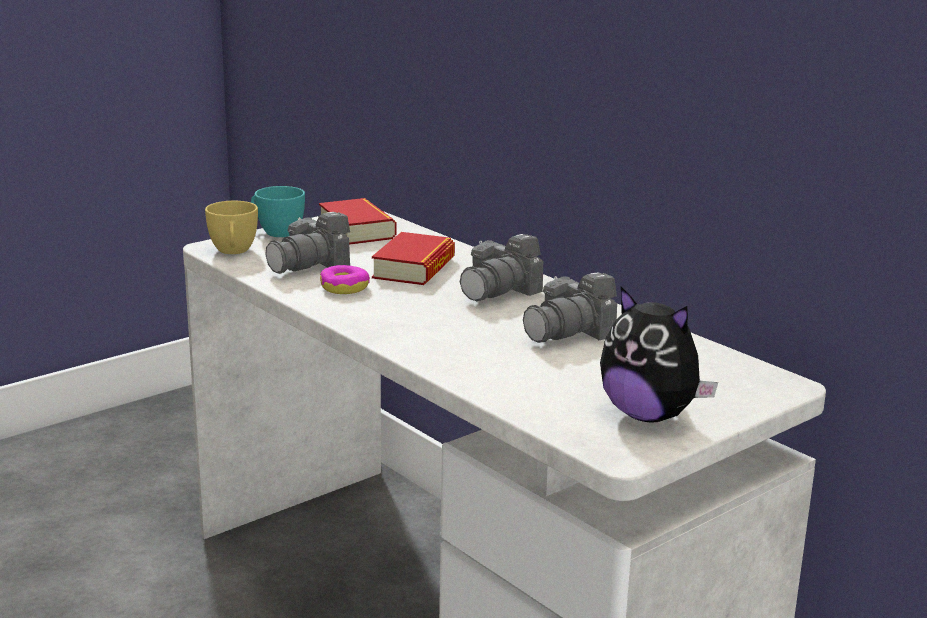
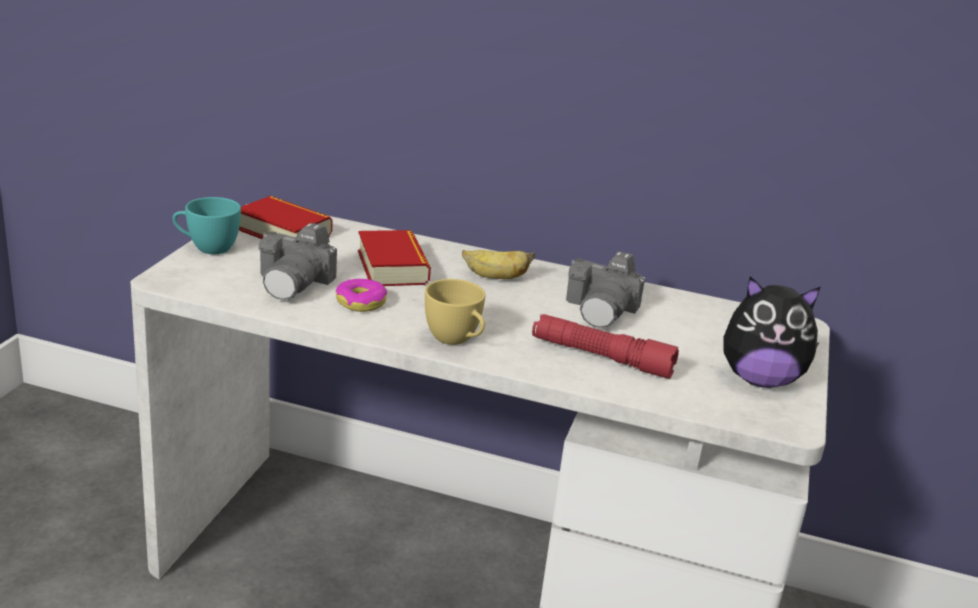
camera: 35 degrees left, 5 degrees up
yellow cup [205,201,258,254] -> yellow cup moved to [425,279,485,345]
camera [460,234,543,301] -> banana [462,250,535,279]
none -> red flashlight [532,314,679,379]

